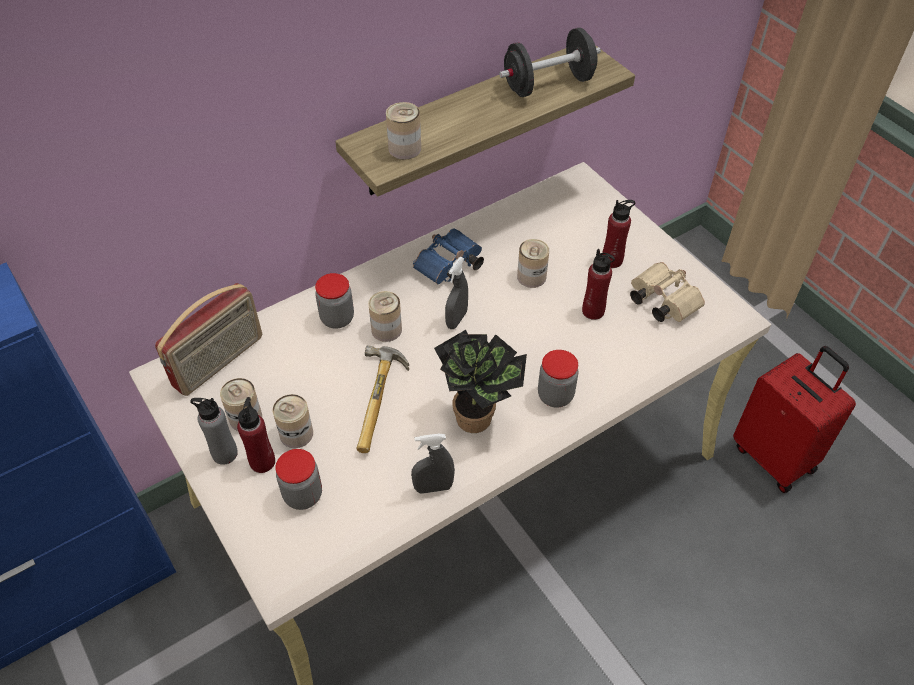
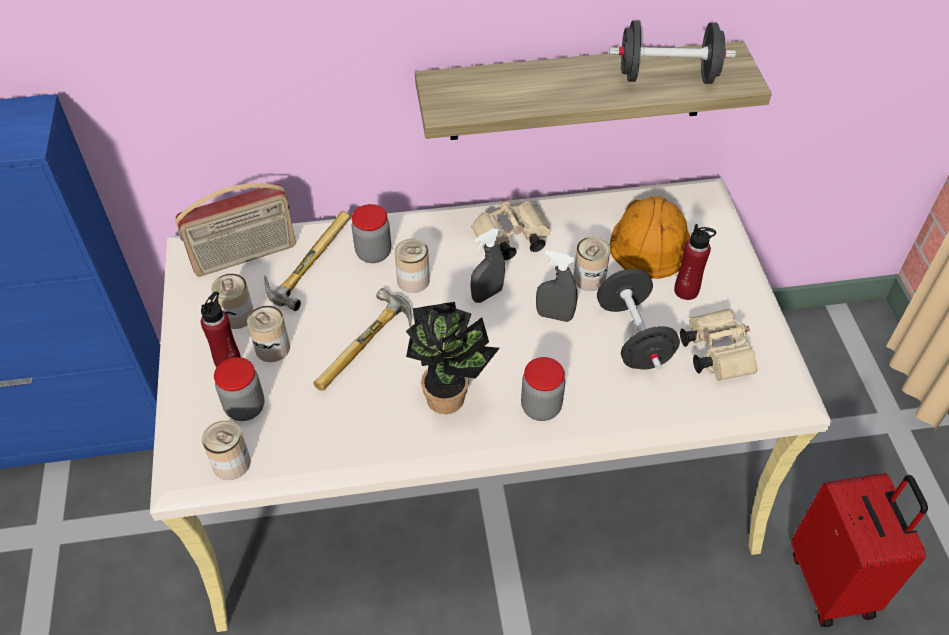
camera: 25 degrees right, 0 degrees up
grey bottle [190,398,238,465] -> none
can [386,102,421,160] -> can moved to [202,420,251,480]
grey spray bottle [411,434,455,494] -> grey spray bottle moved to [536,251,578,322]
blue binoculars [413,228,484,285] -> beige binoculars [471,201,551,260]
red bottle [582,249,615,320] -> black dumbbell [597,269,680,369]
none -> hammer [265,211,351,311]
none -> orange hard hat [609,196,691,279]

